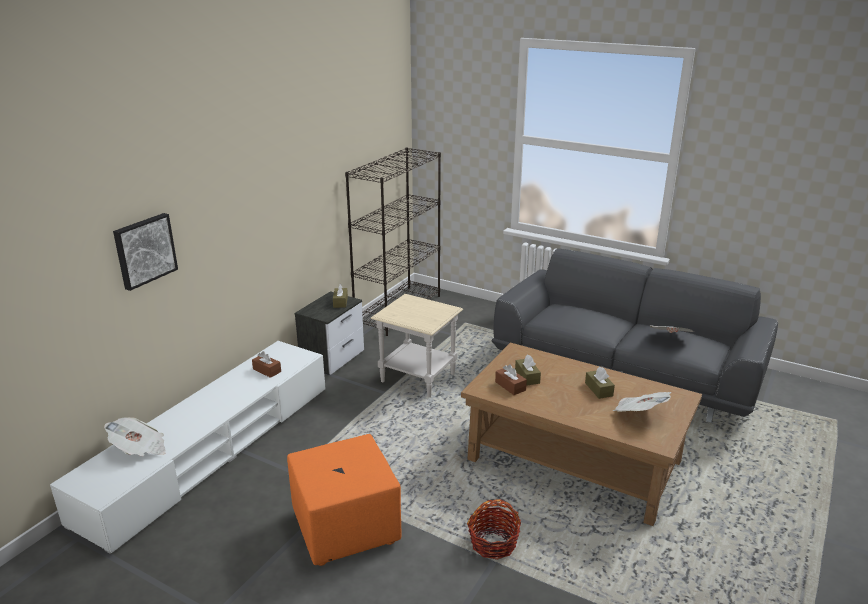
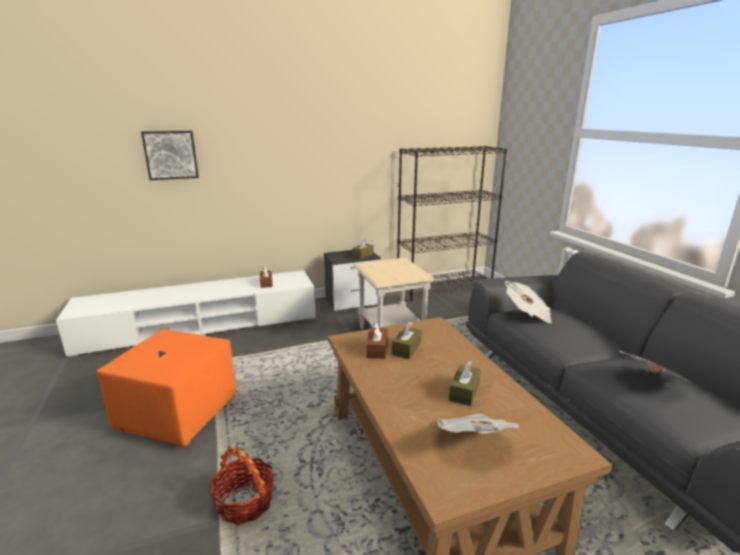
camera: 40 degrees right, 5 degrees down
newspaper [104,417,166,456] -> newspaper moved to [505,281,552,323]

